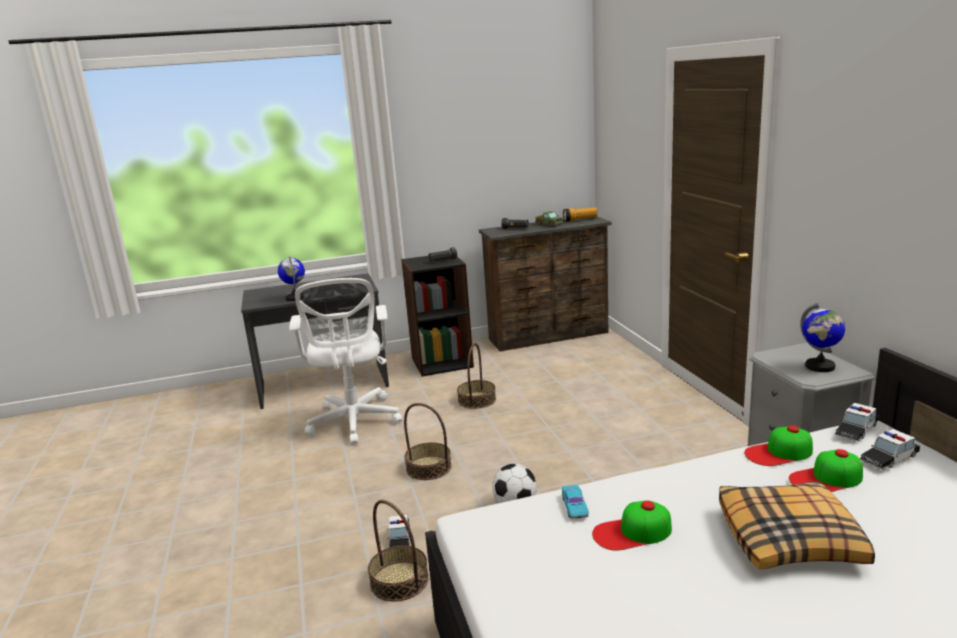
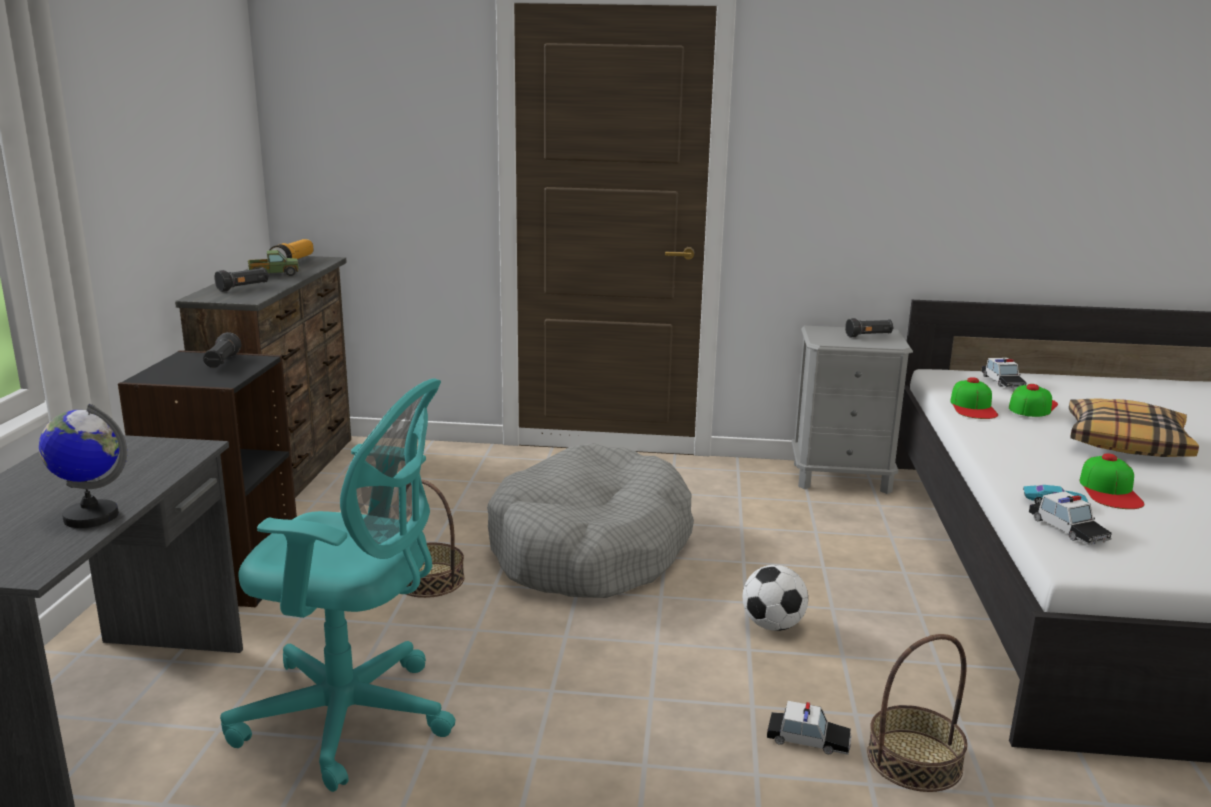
camera: 70 degrees left, 0 degrees up
white office chair [289,278,402,445] -> turquoise office chair [220,378,456,792]
basket [404,403,452,480] -> none
cap [789,449,863,492] -> cap turned 150 degrees counterclockwise [1009,384,1058,417]
globe [800,303,845,372] -> black flashlight [845,318,894,337]
toy car [835,403,879,441] -> toy car moved to [1029,491,1112,545]
none -> grey dog bed [487,443,694,598]

